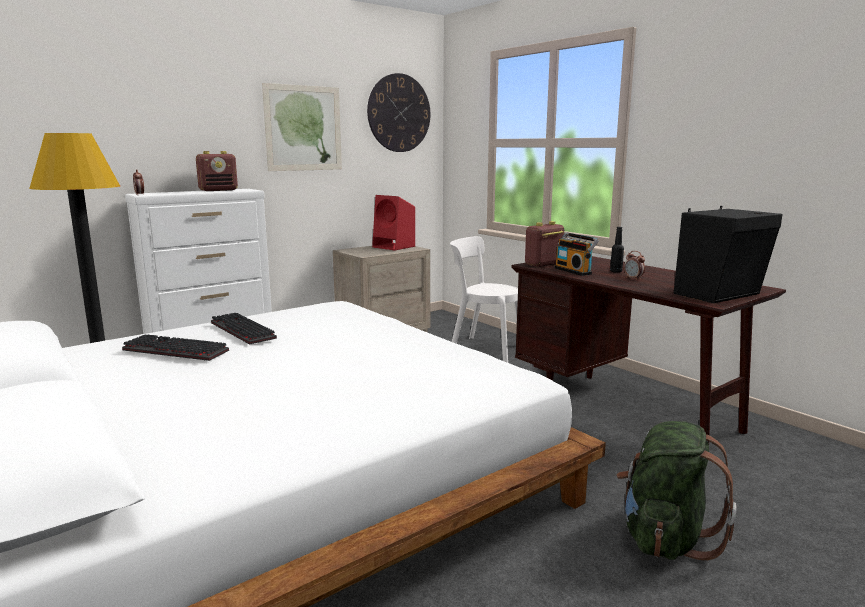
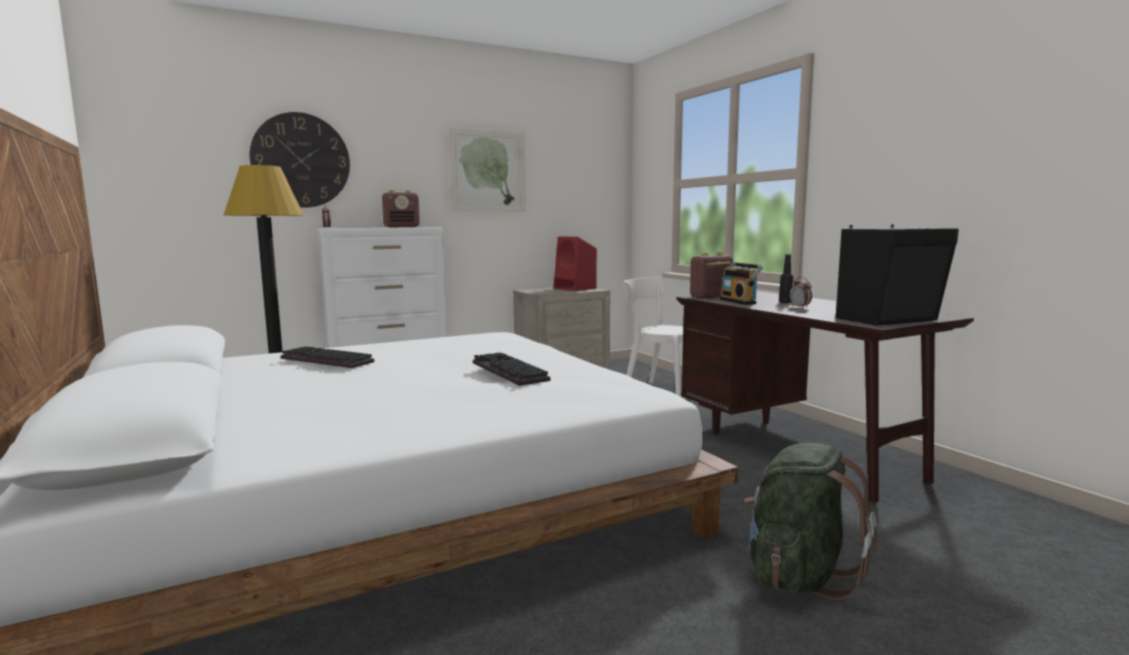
camera: 10 degrees right, 5 degrees down
keyboard [211,313,277,345] -> keyboard moved to [473,353,550,386]
wall clock [367,73,430,152] -> wall clock moved to [250,112,350,208]

